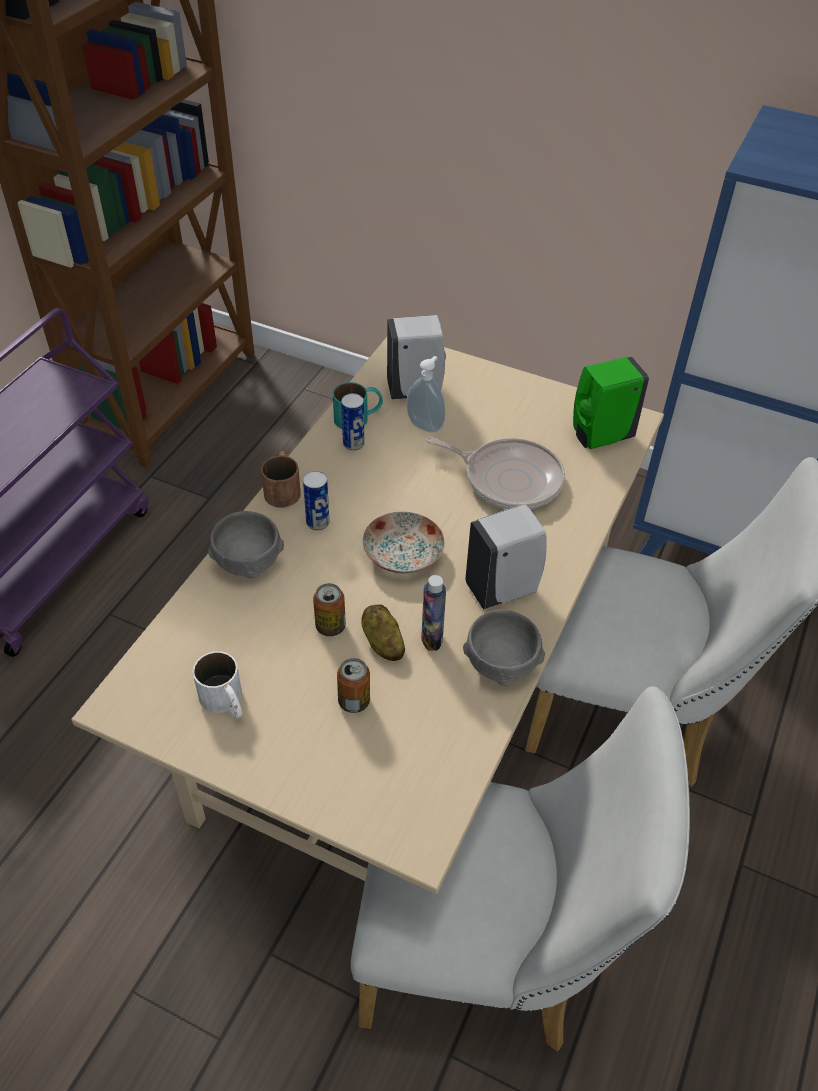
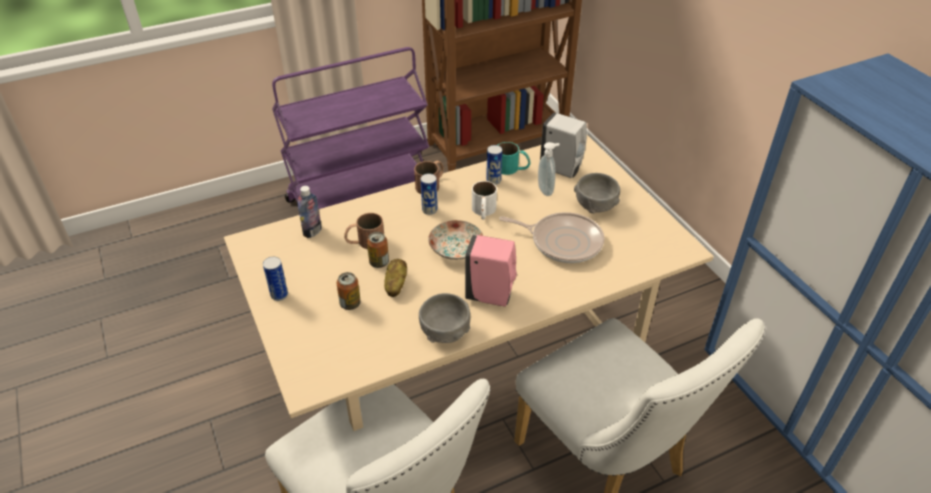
camera: 40 degrees right, 5 degrees down
white mug [193,651,242,719] -> white mug moved to [472,181,497,220]
grey bowl [208,511,284,579] -> grey bowl moved to [574,173,620,213]
bottle [421,575,446,651] -> bottle moved to [297,186,322,238]
frying pan [425,437,565,509] -> frying pan turned 45 degrees counterclockwise [500,212,604,263]
white soap dispenser [465,504,546,609] -> pink soap dispenser [465,235,517,307]
green soap dispenser [573,357,649,449] -> none
none -> can [263,257,288,301]
none -> brown mug [344,213,384,249]

